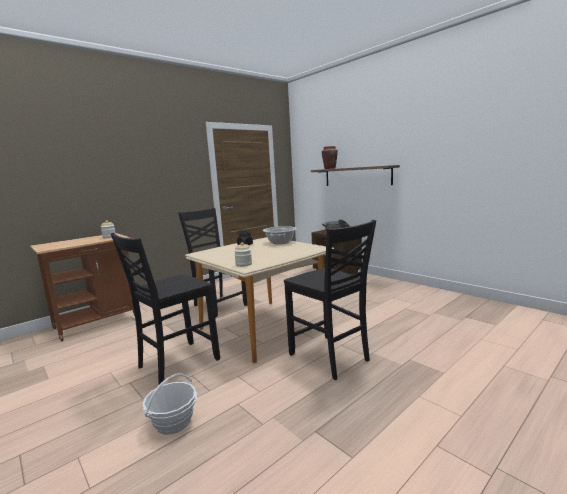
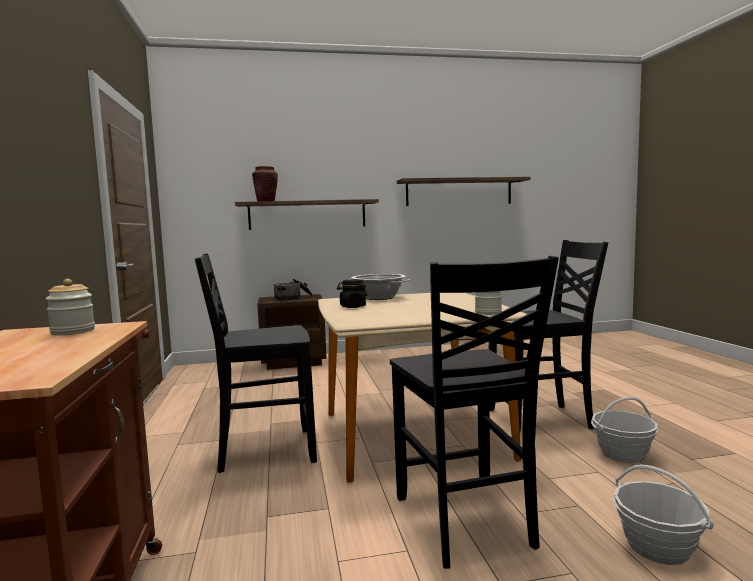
camera: 60 degrees left, 5 degrees down
none -> shelf [397,177,531,206]
none -> basket [591,397,658,463]

